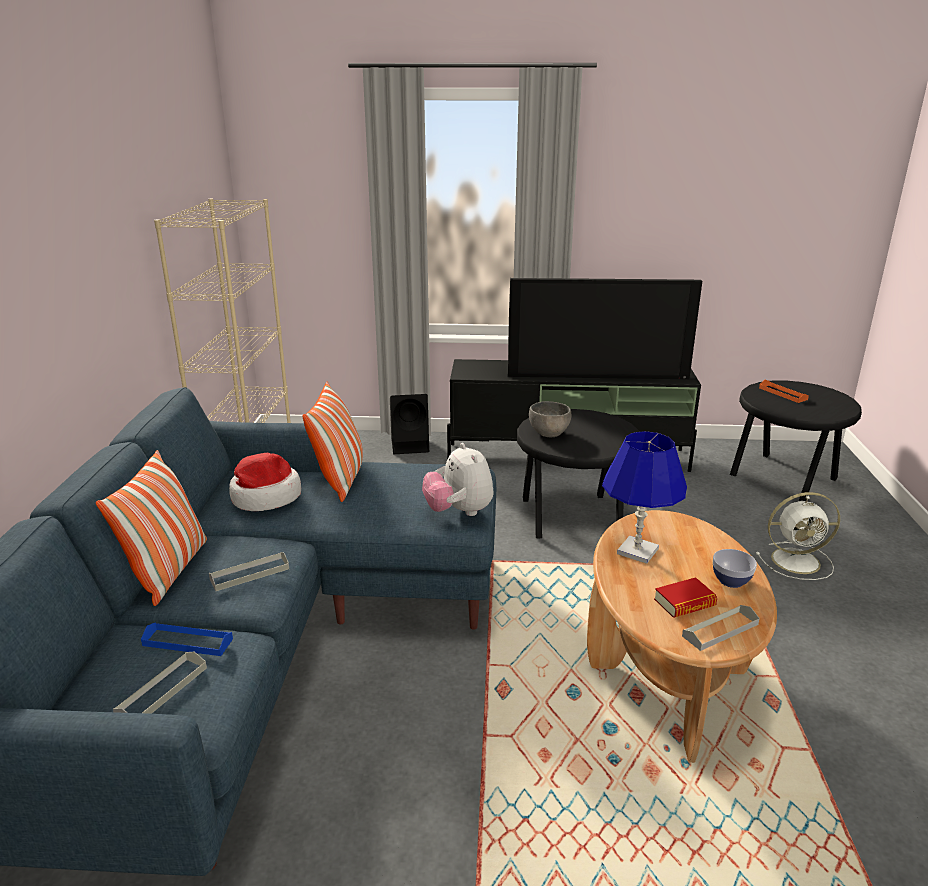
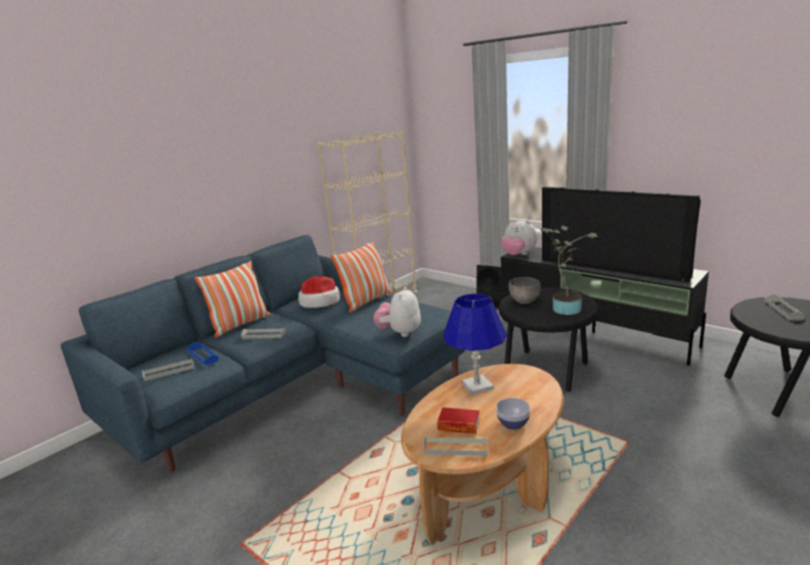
camera: 40 degrees right, 5 degrees down
white fan [756,492,840,580] -> none
orange tray [759,379,809,403] -> grey tray [764,294,805,319]
none -> plush toy [501,219,537,255]
none -> potted plant [540,226,598,315]

